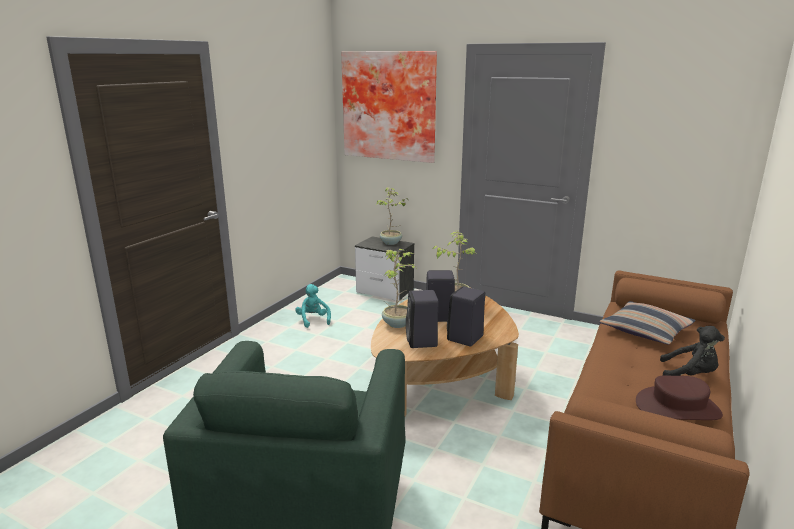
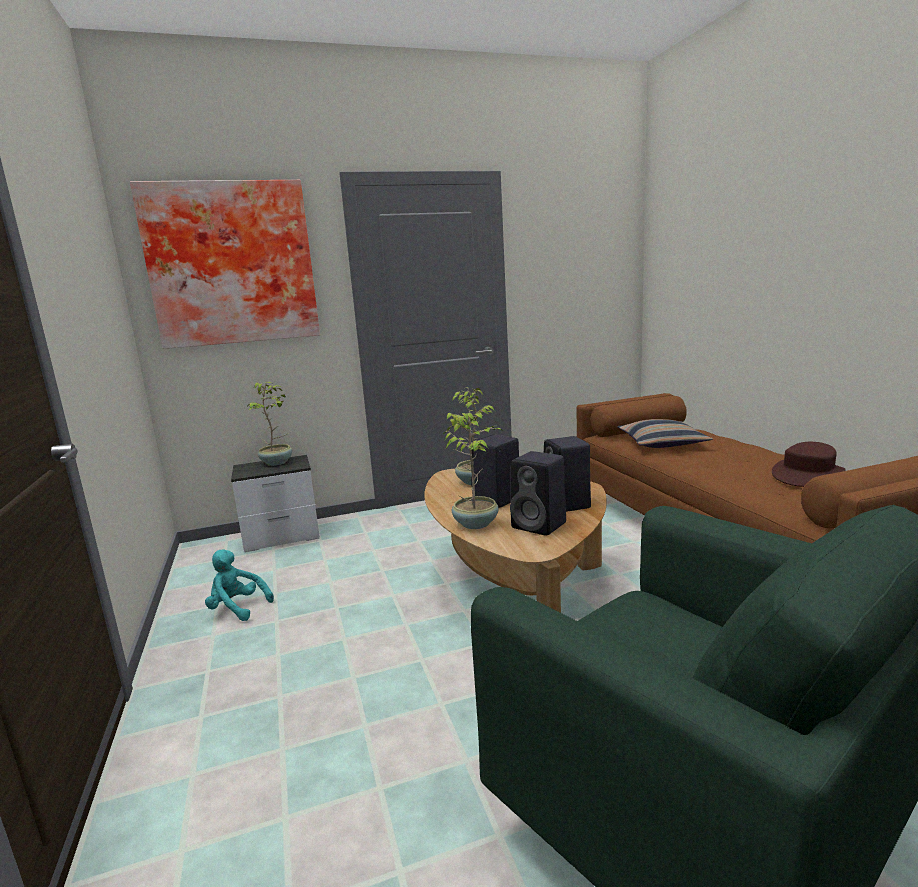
camera: 45 degrees left, 5 degrees down
black plush toy [660,326,725,376] -> none

